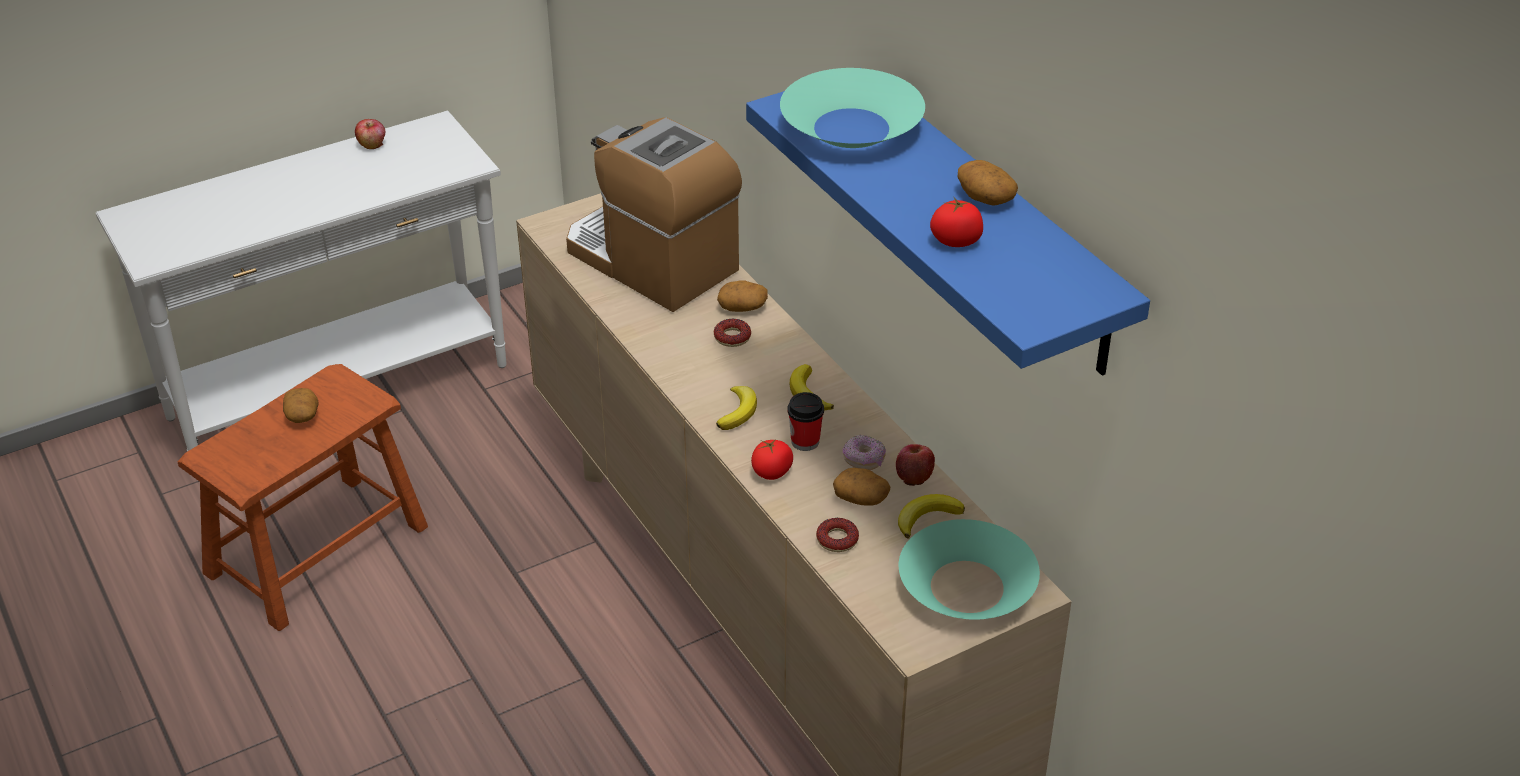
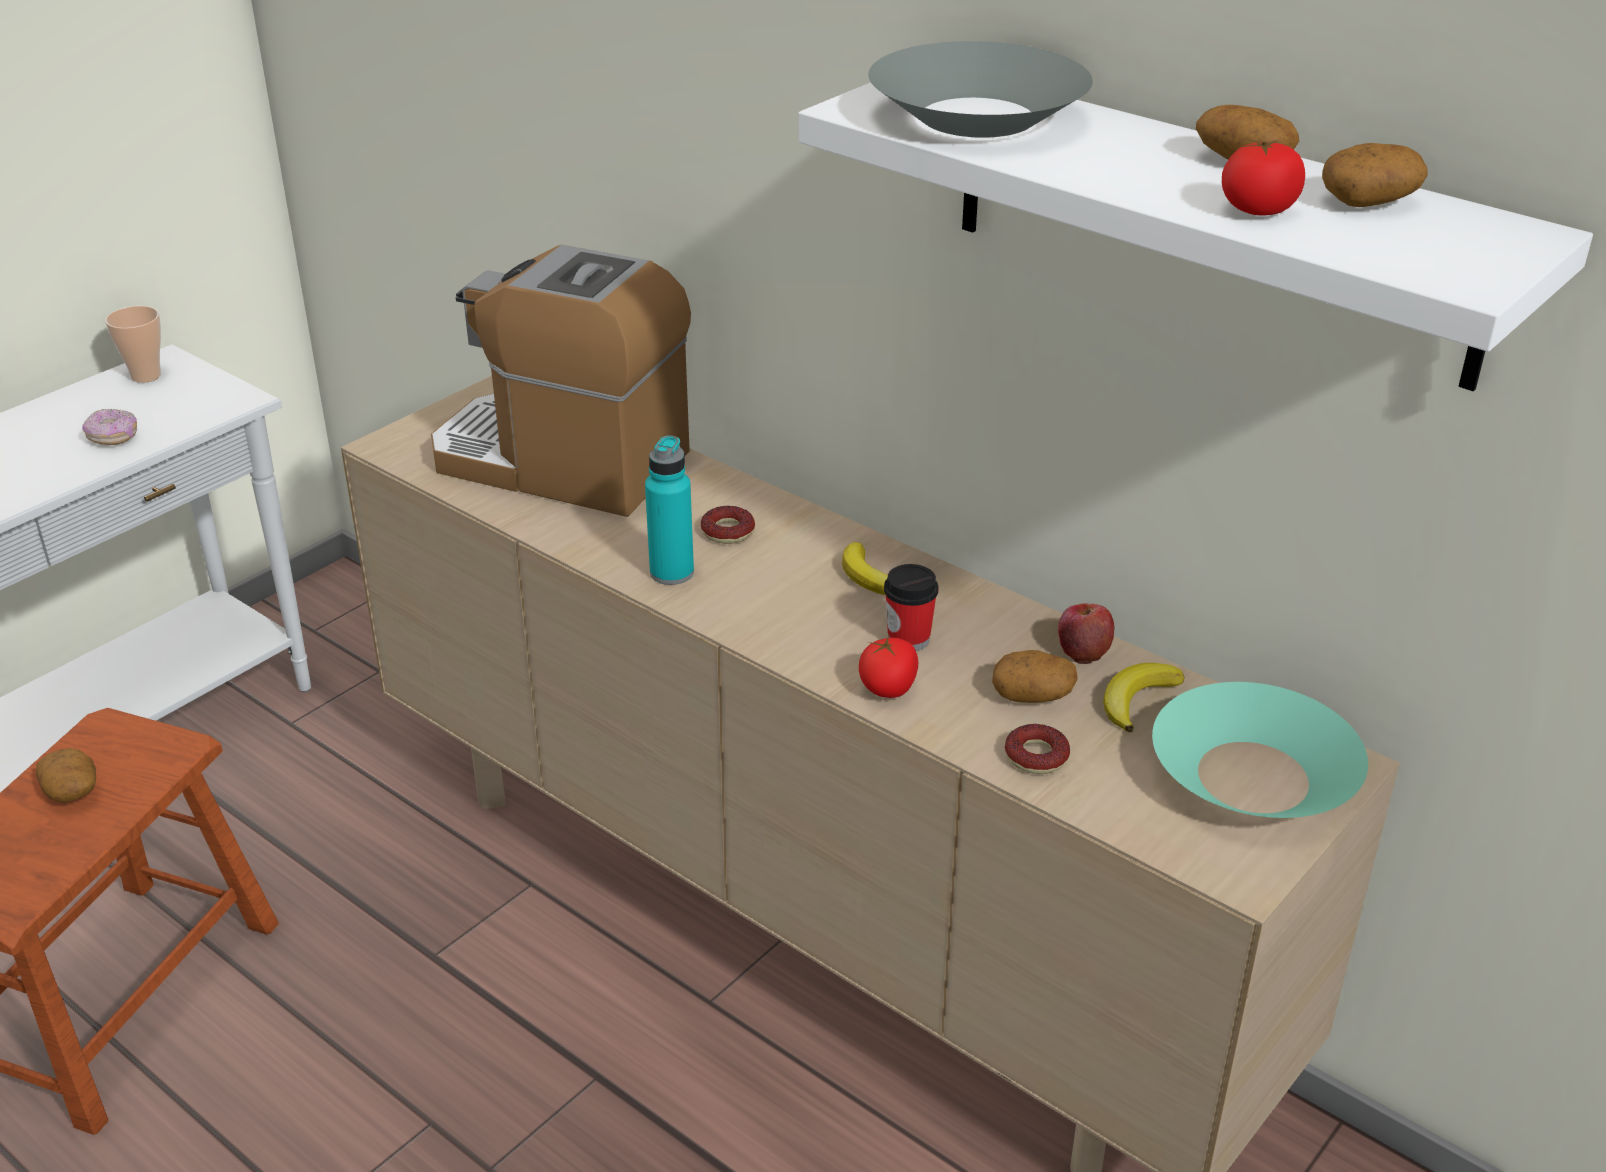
camera: 20 degrees left, 5 degrees down
apple [355,119,385,149] -> none
banana [716,386,757,430] -> none
potato [717,280,768,312] -> potato moved to [1322,143,1428,207]
blue shelf [746,91,1150,376] -> white shelf [798,82,1593,391]
turquoise bowl [780,68,925,148] -> grey bowl [868,41,1093,138]
donut [843,435,886,470] -> donut moved to [82,409,137,445]
none -> cup [105,306,161,383]
none -> turquoise bottle [645,435,694,585]

